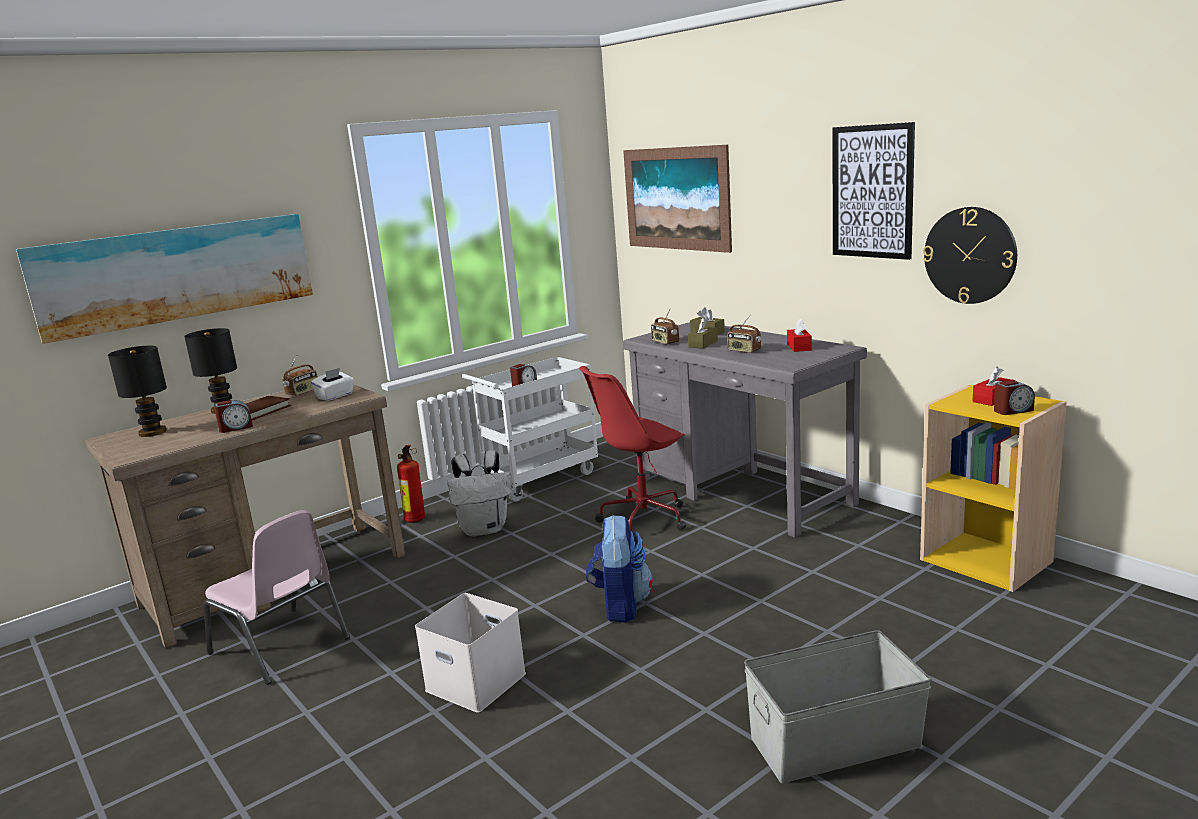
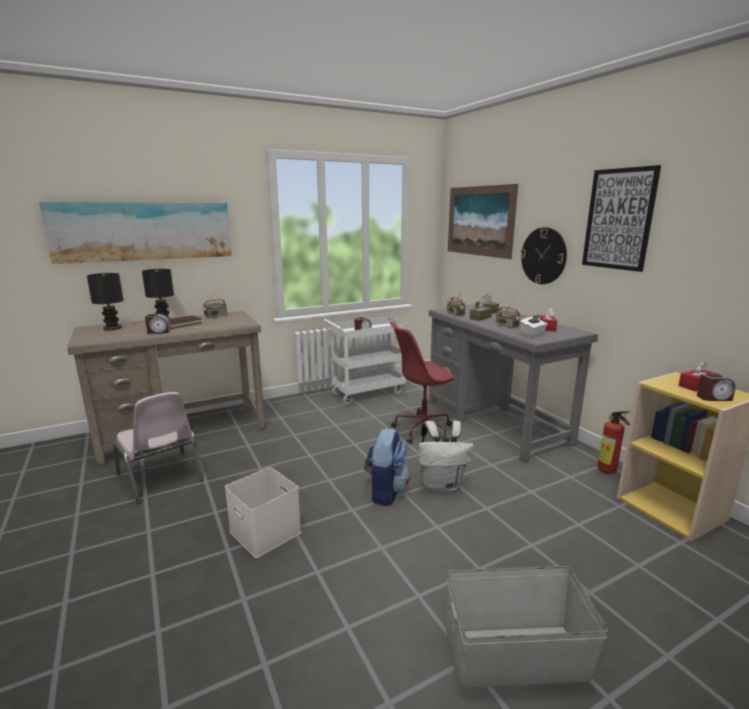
camera: 10 degrees right, 0 degrees up
white tissue box [311,368,354,401] -> white tissue box moved to [519,314,548,337]
fire extinguisher [397,445,425,523] -> fire extinguisher moved to [597,411,631,474]
white backpack [447,450,512,537] -> white backpack moved to [418,421,474,492]
wall clock [923,207,1017,304] -> wall clock moved to [520,227,567,284]

